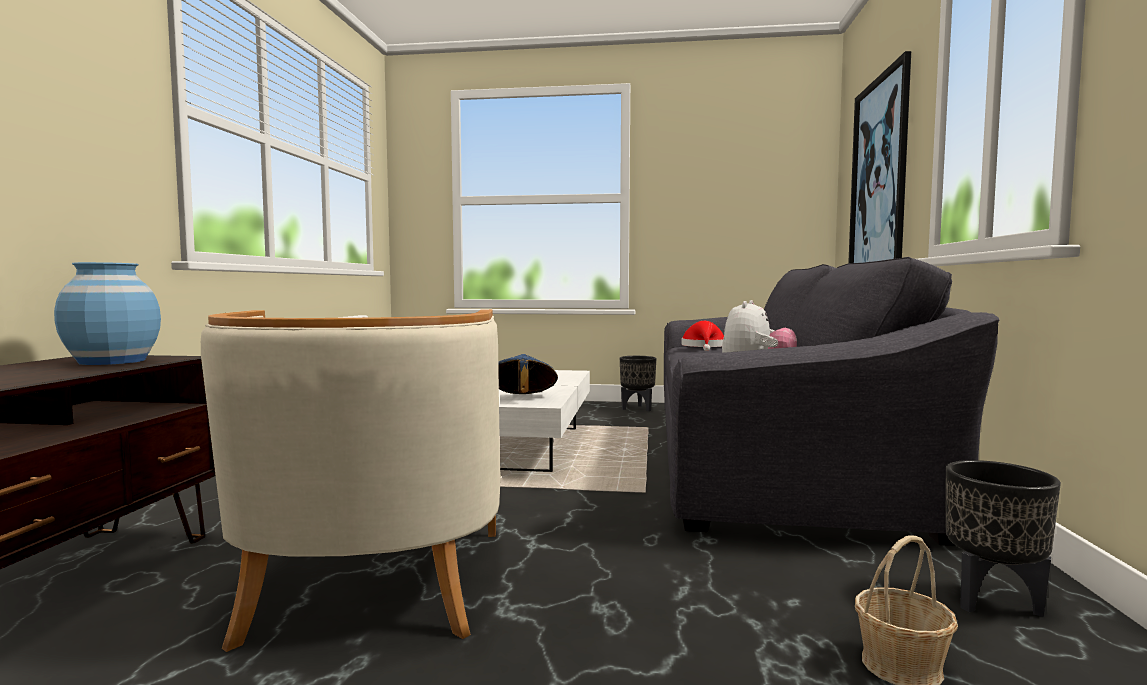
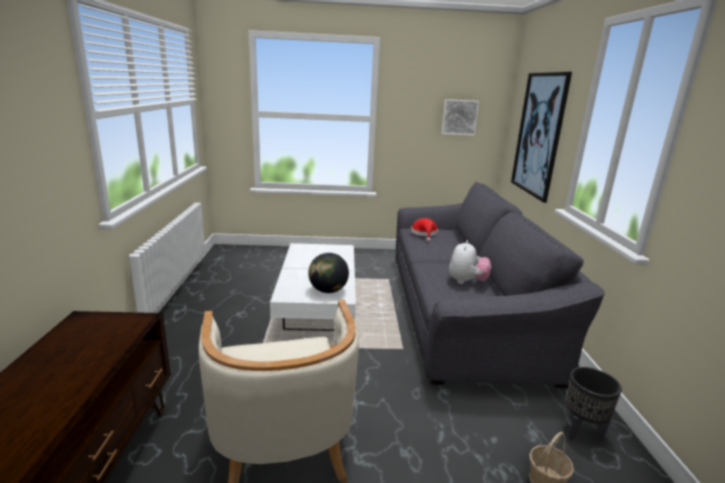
camera: 10 degrees left, 15 degrees up
blue vase [54,262,161,365] -> none
blue hat [498,354,558,394] -> globe [308,253,349,293]
black planter [620,356,656,411] -> none
none -> picture [441,99,479,136]

